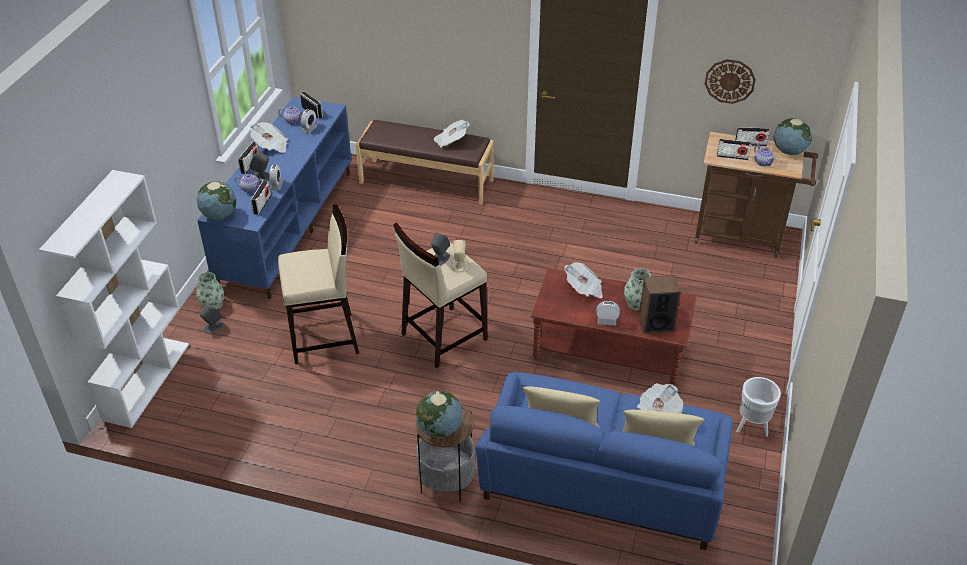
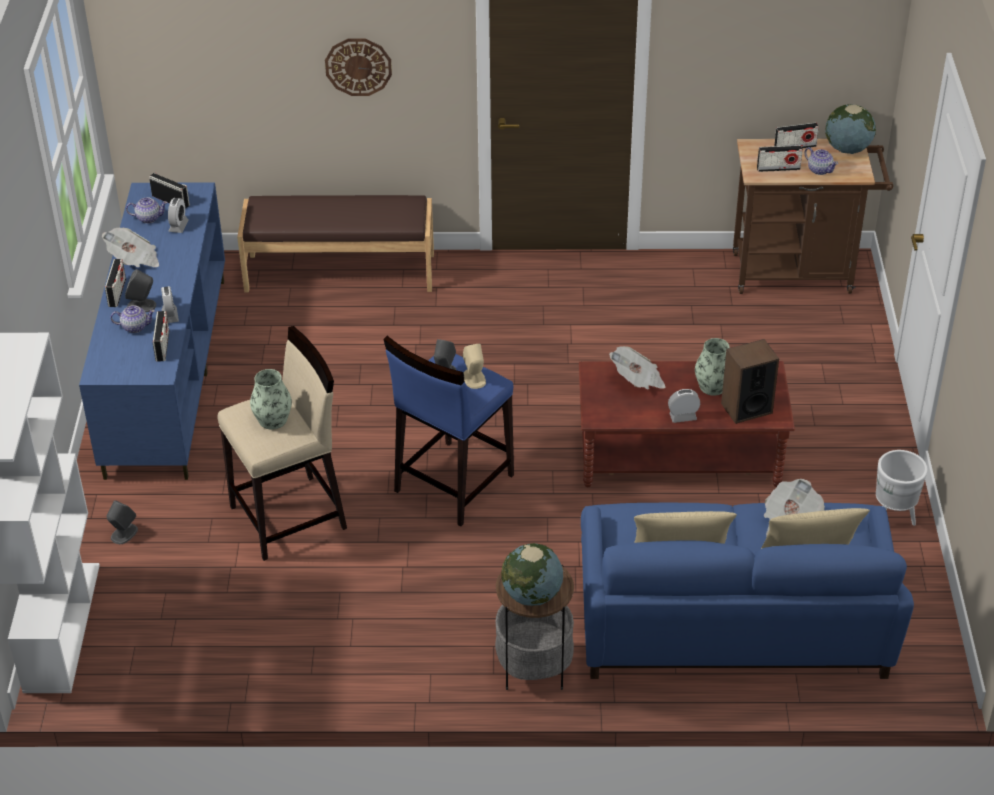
camera: 15 degrees left, 0 degrees up
vase [196,272,224,310] -> vase moved to [250,369,292,430]
globe [197,181,236,220] -> none
beige stool [393,222,488,368] -> blue stool [383,336,514,526]
newspaper [434,119,469,147] -> none
wall clock [705,59,756,104] -> wall clock moved to [325,38,392,96]

